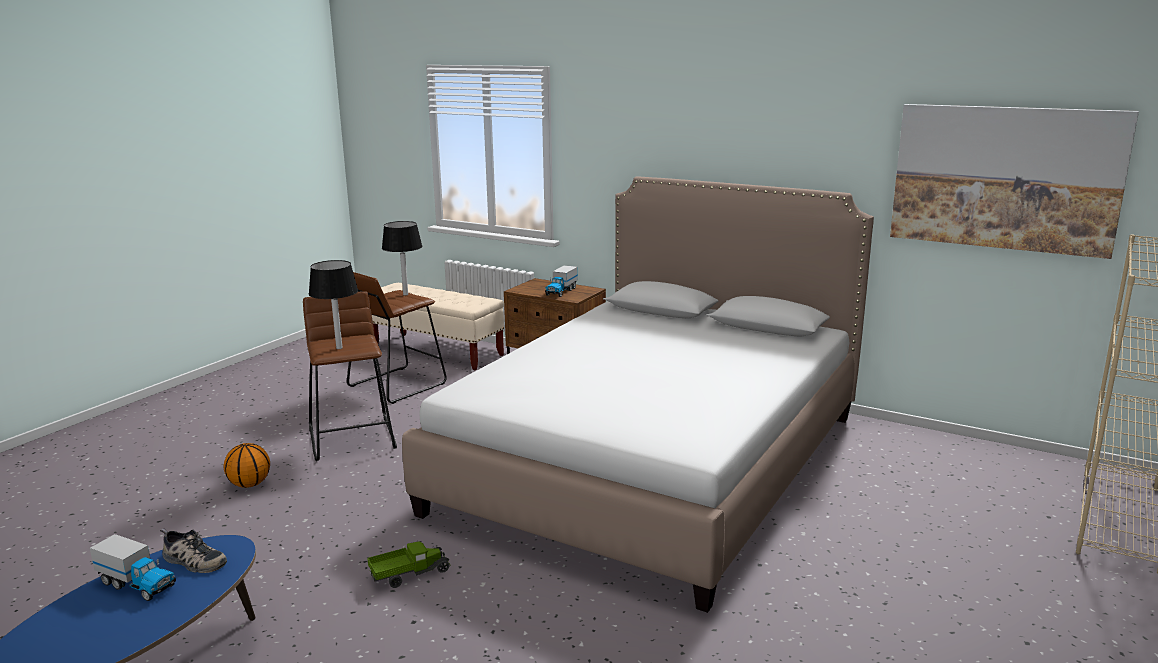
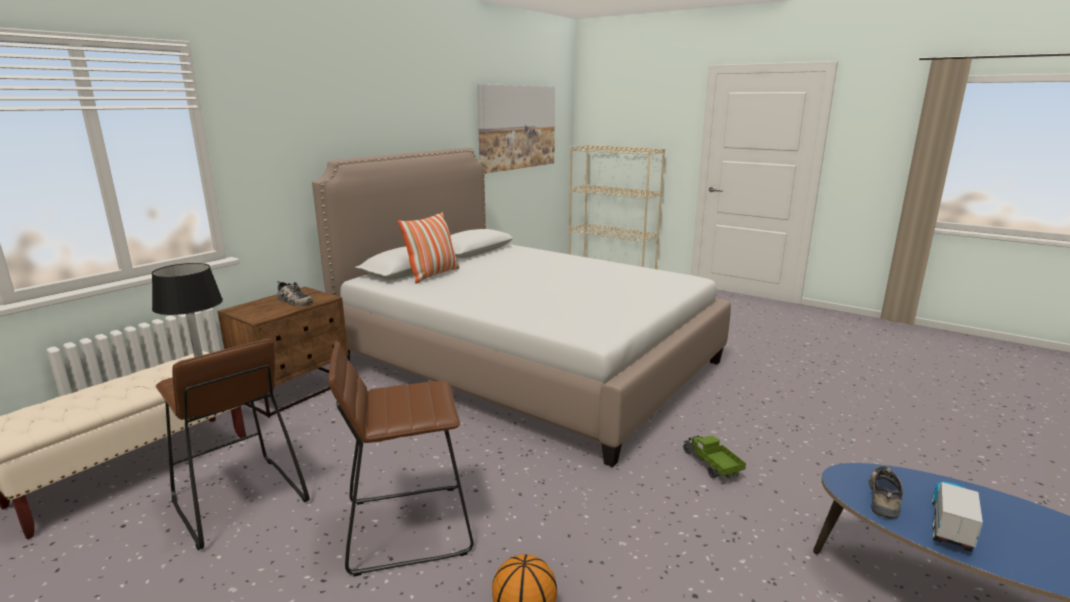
camera: 85 degrees left, 0 degrees up
black table lamp [309,260,358,349] -> none
toy truck [545,265,578,297] -> shoe [277,281,313,306]
none -> pillow [398,212,460,283]

